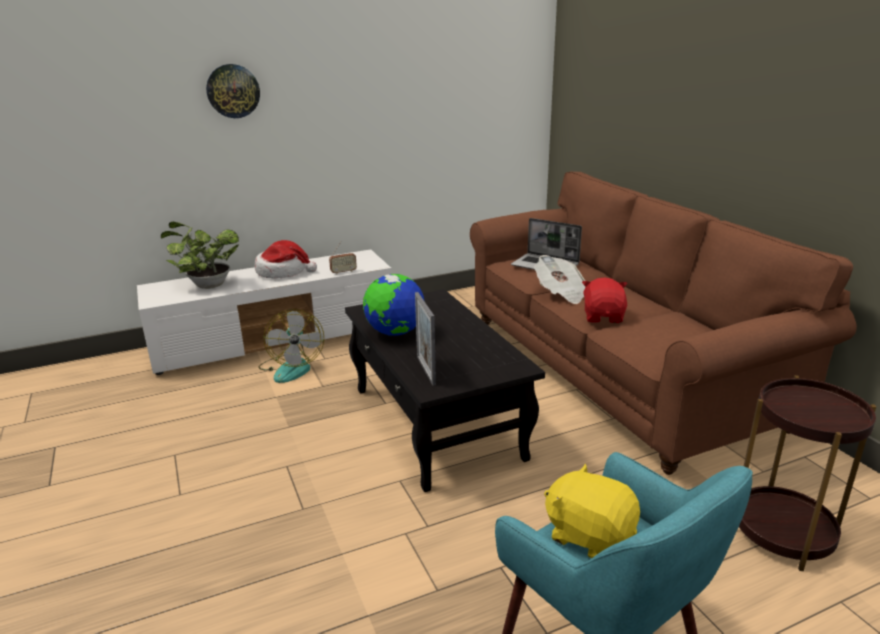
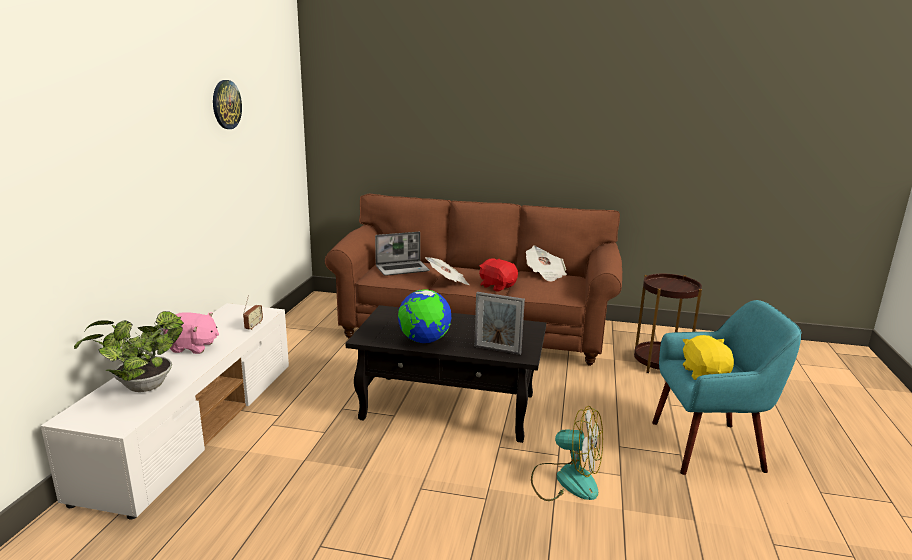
camera: 55 degrees left, 5 degrees down
wall clock [206,64,260,118] -> wall clock moved to [213,80,242,129]
hat [255,240,317,279] -> pink plush toy [163,312,219,354]
fan [258,309,324,383] -> fan moved to [531,406,603,501]
yellow plush toy [544,464,640,558] -> yellow plush toy turned 105 degrees clockwise [682,335,734,380]
none -> newspaper [526,245,567,281]

